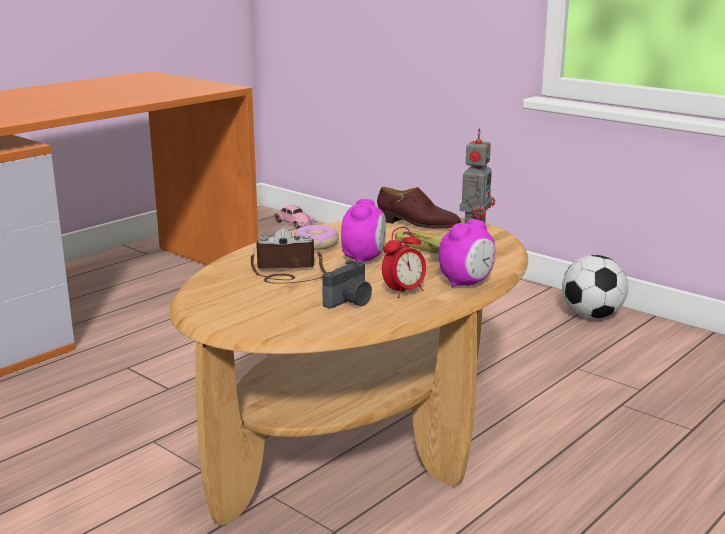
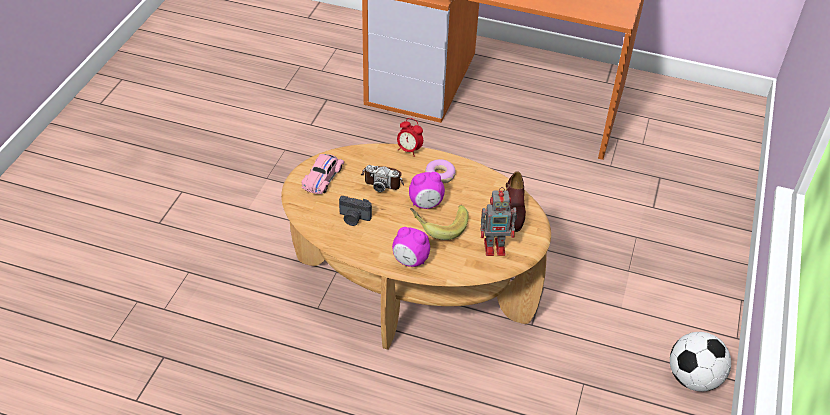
camera: 65 degrees right, 25 degrees up
camera [250,229,327,284] -> camera turned 135 degrees clockwise [361,165,404,192]
pink toy car [274,205,315,228] -> pink toy car moved to [301,154,344,194]
alarm clock [382,227,426,298] -> alarm clock moved to [397,118,423,157]

